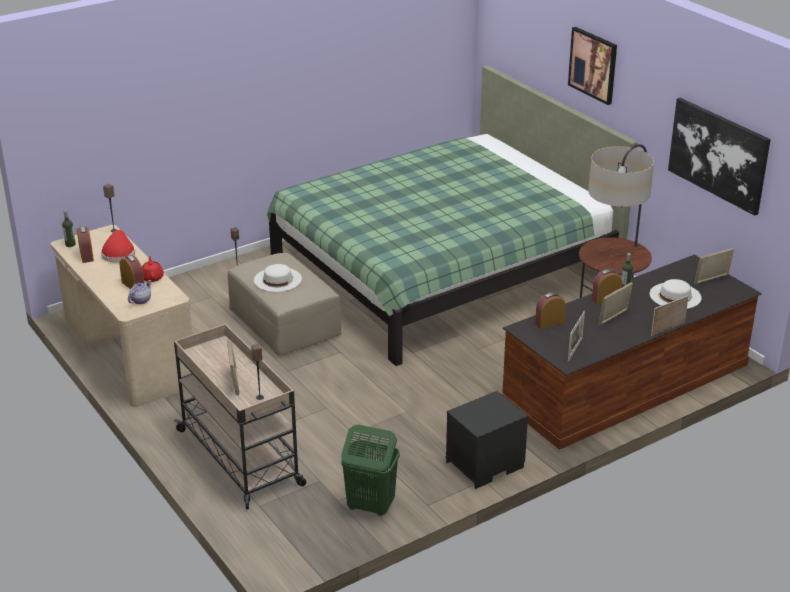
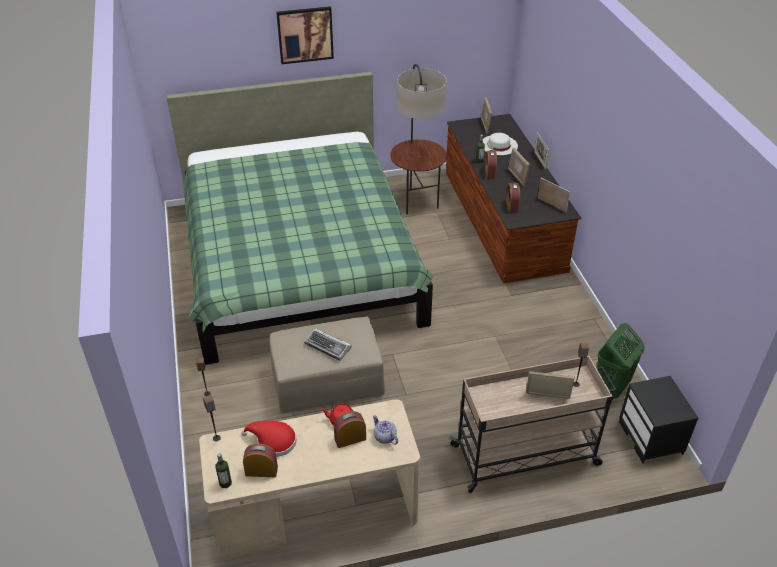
camera: 70 degrees left, 10 degrees up
white hat [254,264,302,292] -> keyboard [304,328,352,361]
black nightstand [446,391,528,489] -> black nightstand moved to [619,376,698,463]
picture [668,98,771,216] -> none

